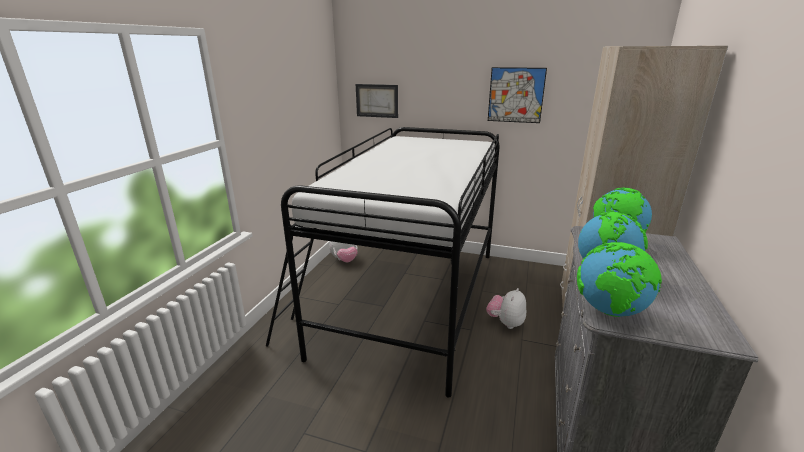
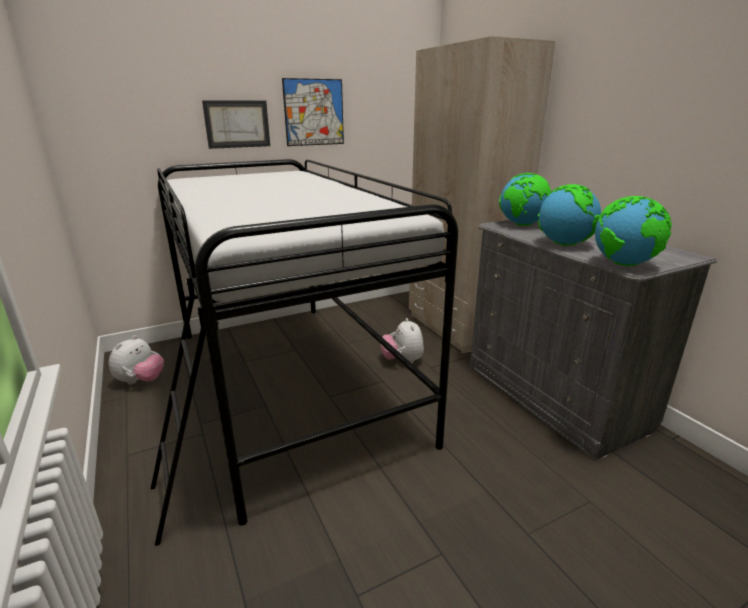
camera: 45 degrees left, 0 degrees up
picture [356,84,398,118] -> picture moved to [202,100,270,149]

